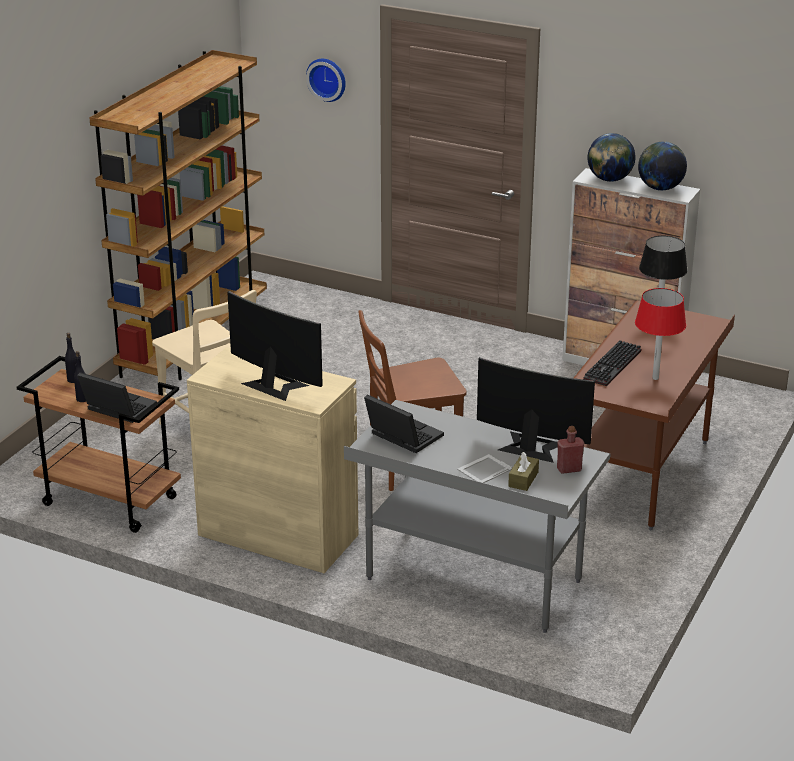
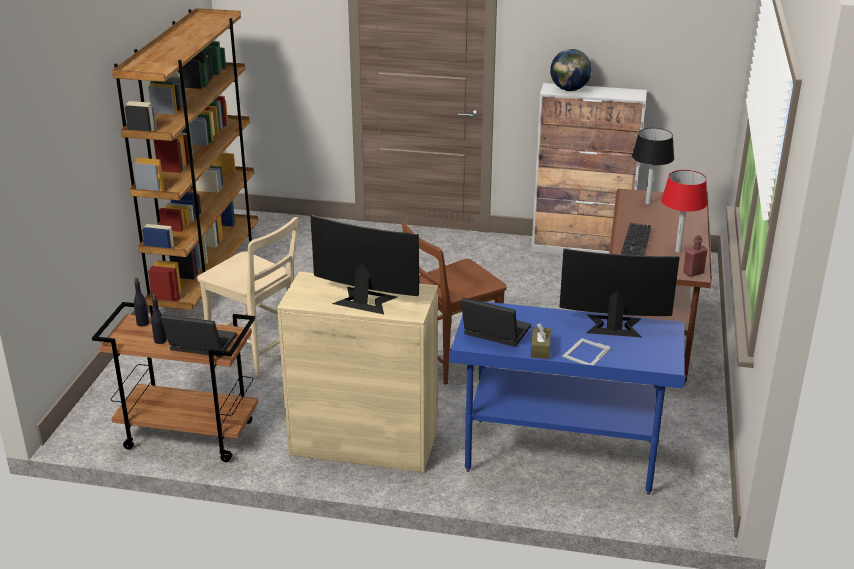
camera: 15 degrees left, 0 degrees up
wall clock [306,59,346,102] -> none
grey desk [344,400,611,633] -> blue desk [449,301,685,495]
brown tissue box [508,452,539,491] -> brown tissue box moved to [531,323,551,359]
red bottle [557,426,584,474] -> red bottle moved to [683,235,708,277]
globe [638,142,687,191] -> none

